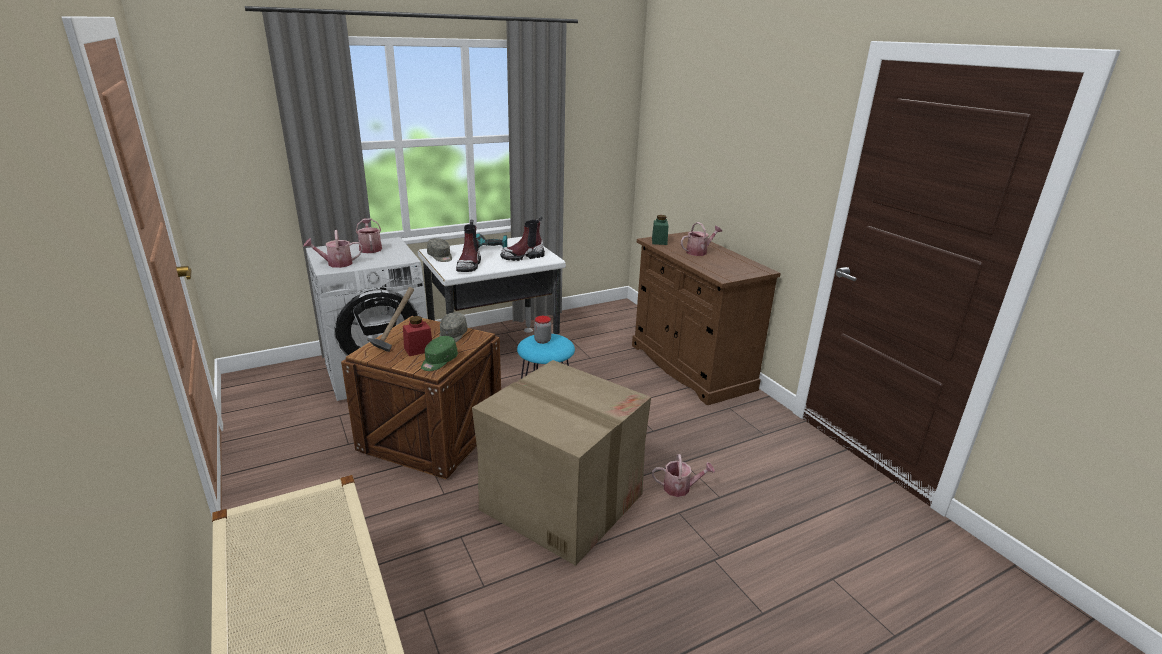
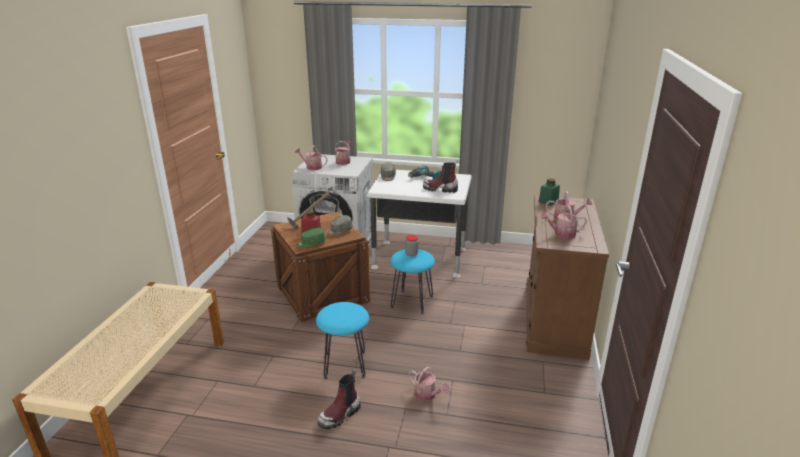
camera: 40 degrees right, 0 degrees up
boot [456,220,481,272] -> boot moved to [317,370,361,429]
cardboard box [472,360,651,566] -> turquoise stool [316,302,369,379]
none -> watering can [540,206,587,239]

